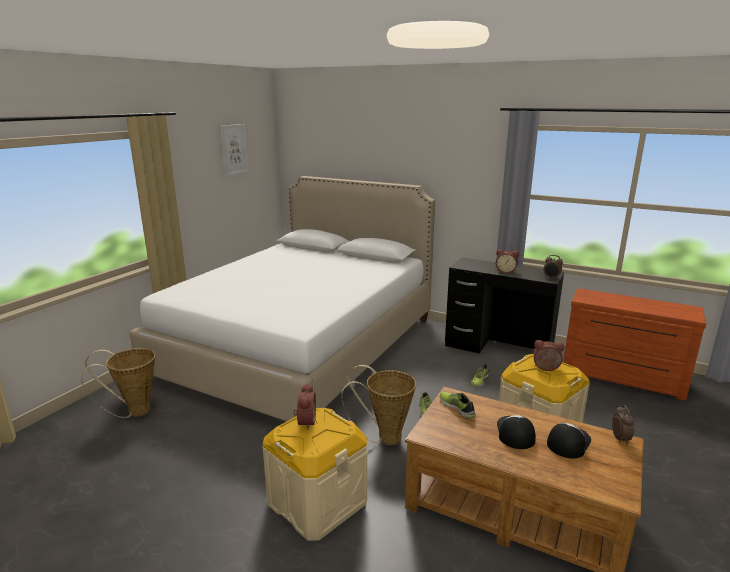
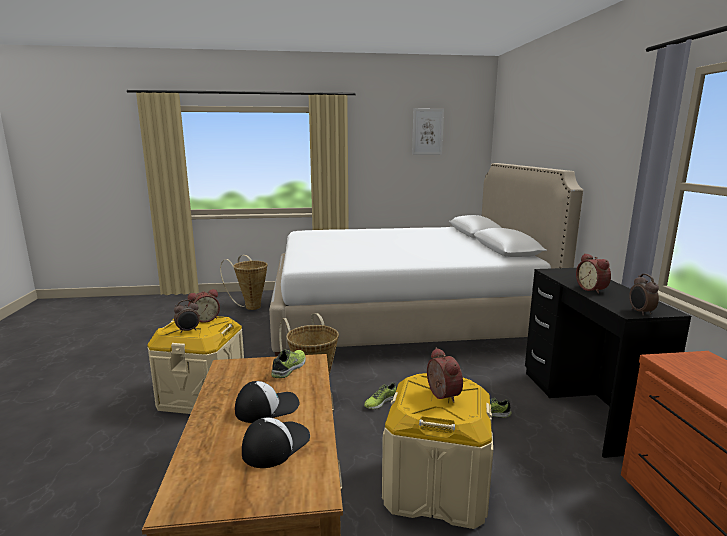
camera: 55 degrees right, 5 degrees down
cap [547,423,591,458] -> cap turned 60 degrees counterclockwise [242,418,310,468]
alarm clock [612,405,634,445] -> alarm clock moved to [174,300,200,333]

